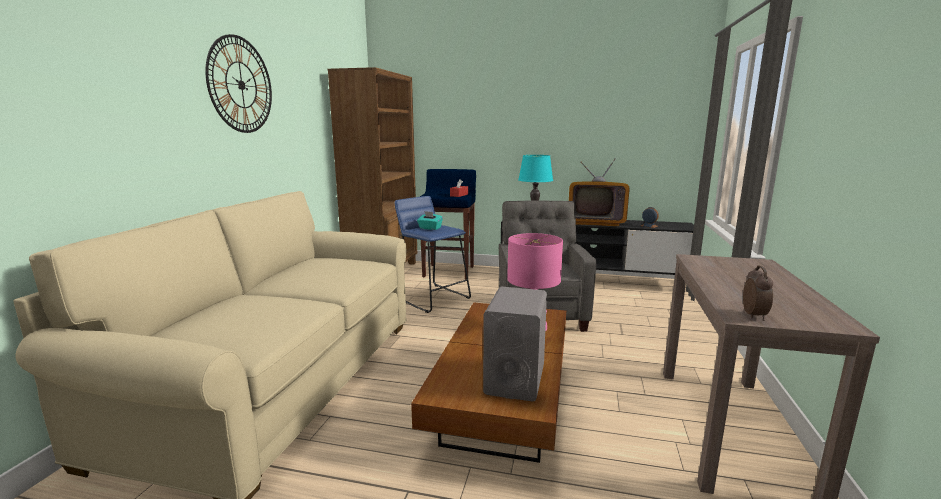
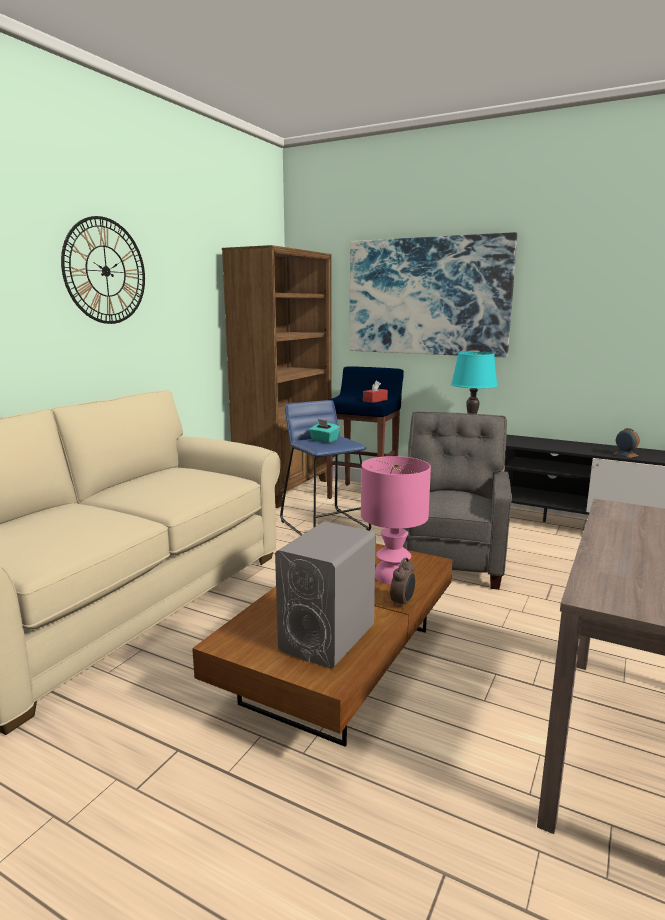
camera: 15 degrees right, 0 degrees up
television [569,158,630,226] -> none
alarm clock [743,266,773,321] -> alarm clock moved to [390,558,415,609]
none -> picture [349,232,517,357]

